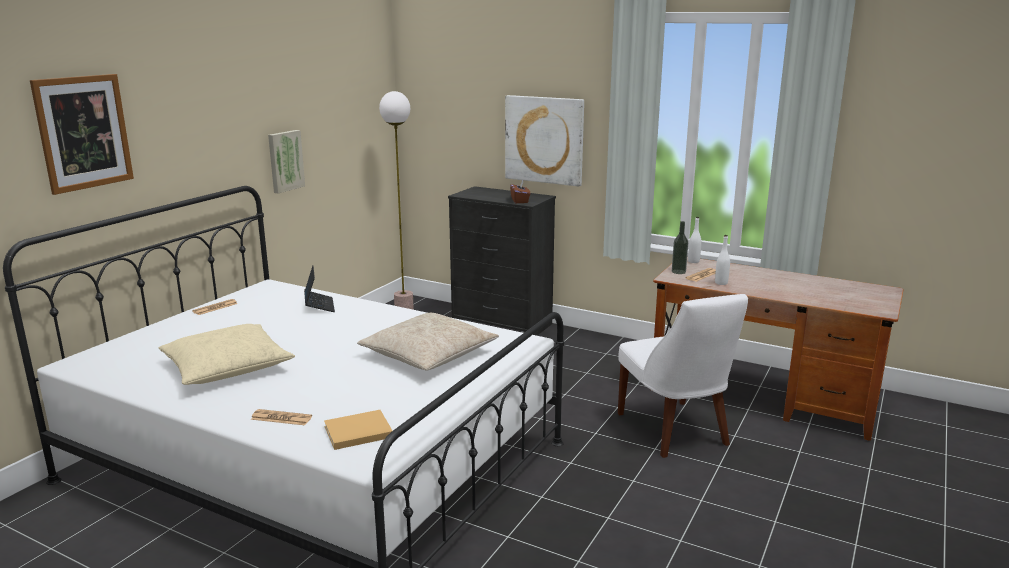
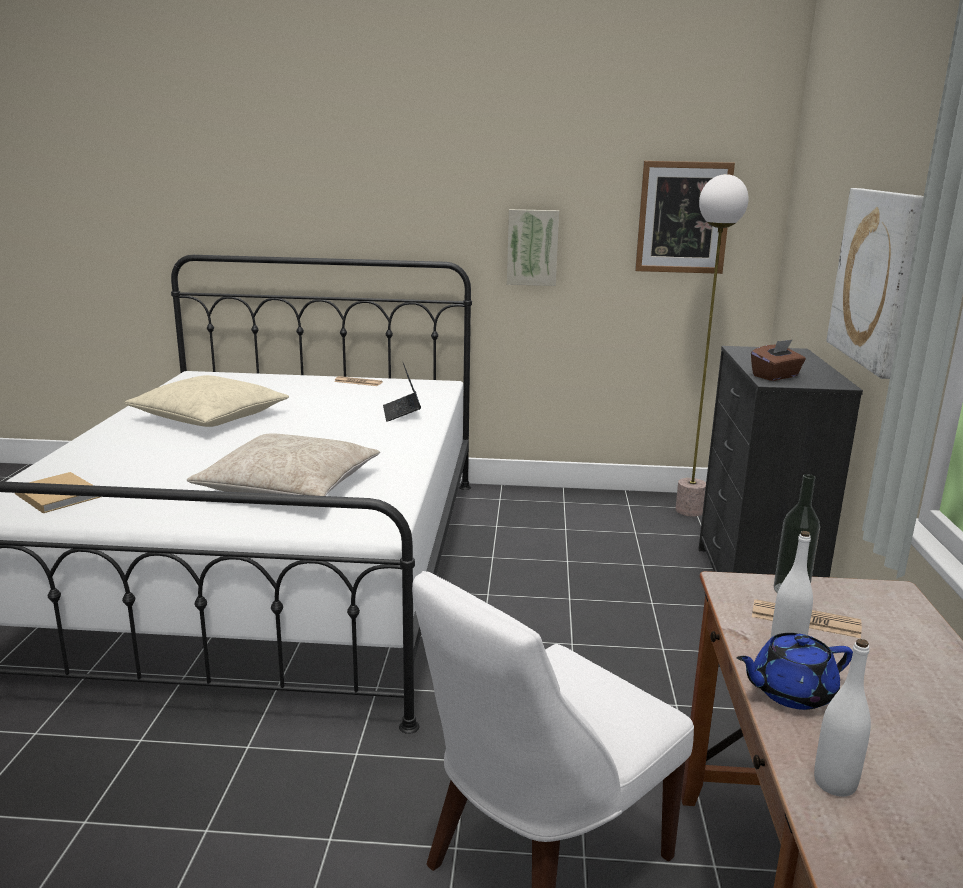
camera: 65 degrees right, 0 degrees up
picture [30,74,134,195] -> picture moved to [635,161,735,274]
newspaper [251,409,312,425] -> none
laptop [304,265,335,312] -> laptop turned 120 degrees clockwise [383,363,421,422]
white bottle [688,217,702,263] -> white bottle moved to [814,639,871,797]
none -> blue teapot [737,633,853,710]

